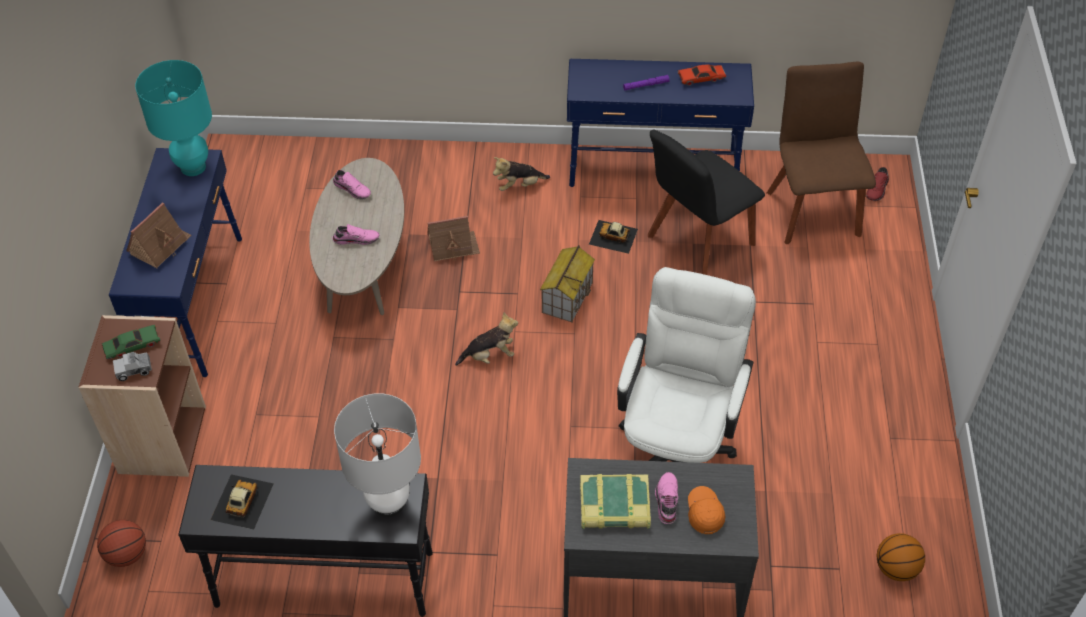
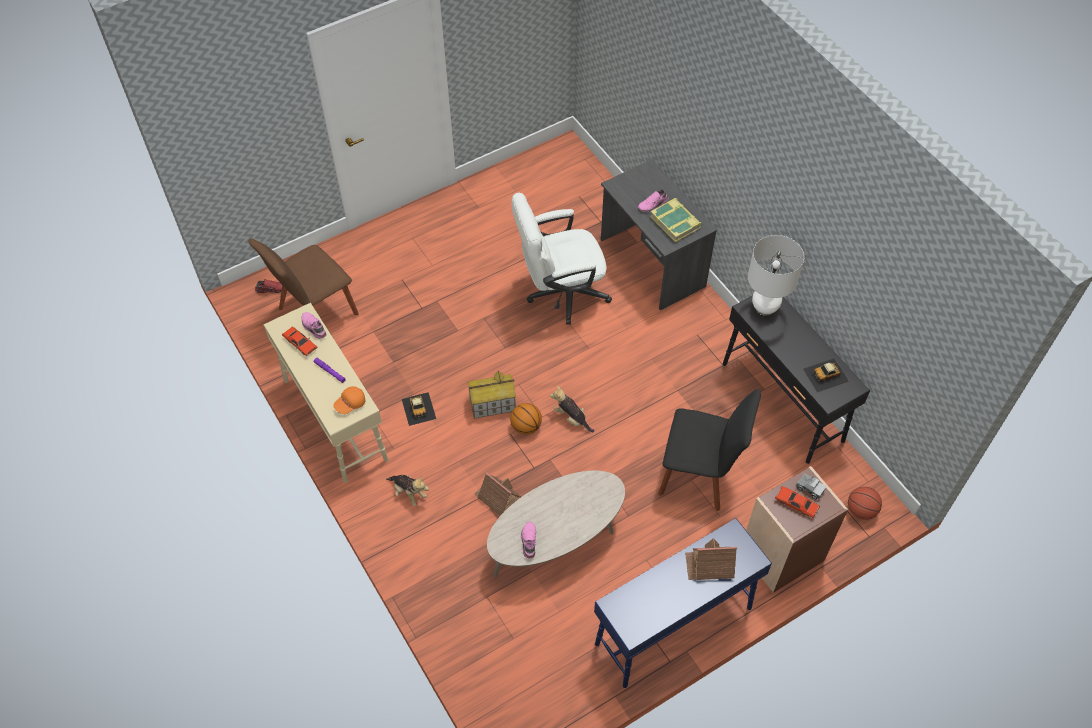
camera: 125 degrees left, 5 degrees up
green toy car [102,325,160,359] -> red toy car [775,486,820,518]
turquoise table lamp [135,60,212,176] -> none
pink shoe [332,224,379,245] -> pink shoe moved to [302,312,327,339]
blue console table [567,59,754,187] -> beige console table [264,303,388,483]
black chair [648,130,765,275] -> black chair moved to [658,389,761,511]
orange cap [688,486,725,534] -> orange cap moved to [334,386,366,414]
basketball [876,533,925,581] -> basketball moved to [510,403,542,434]

